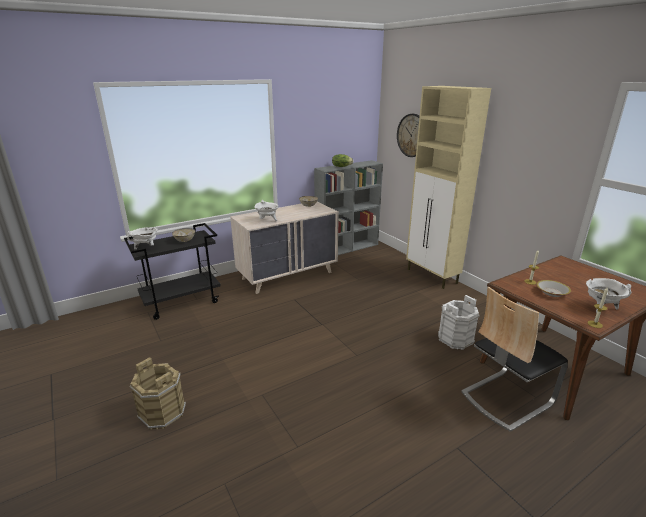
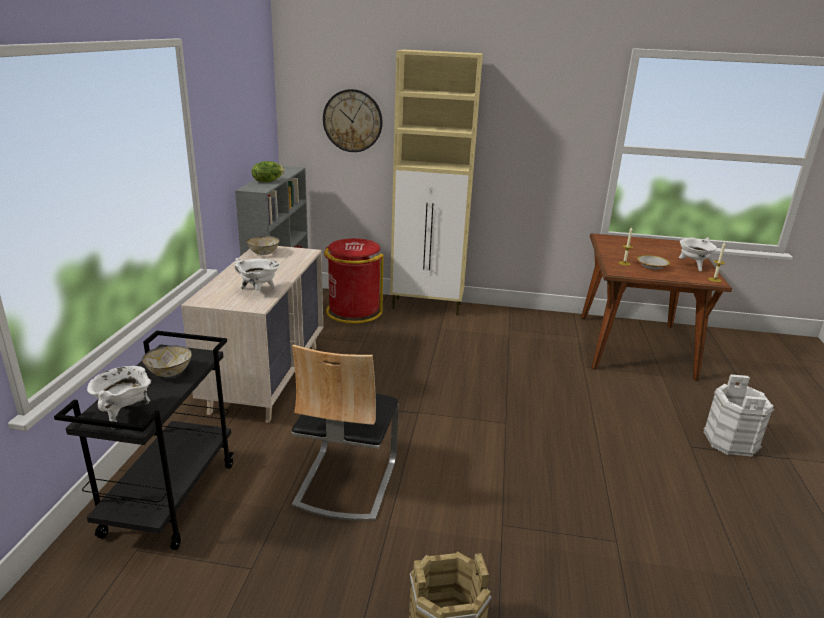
camera: 50 degrees left, 0 degrees up
white bucket [438,295,480,350] -> white bucket moved to [703,374,774,457]
chair [461,286,568,432] -> chair moved to [292,344,399,521]
none -> red trash can [324,238,384,324]

